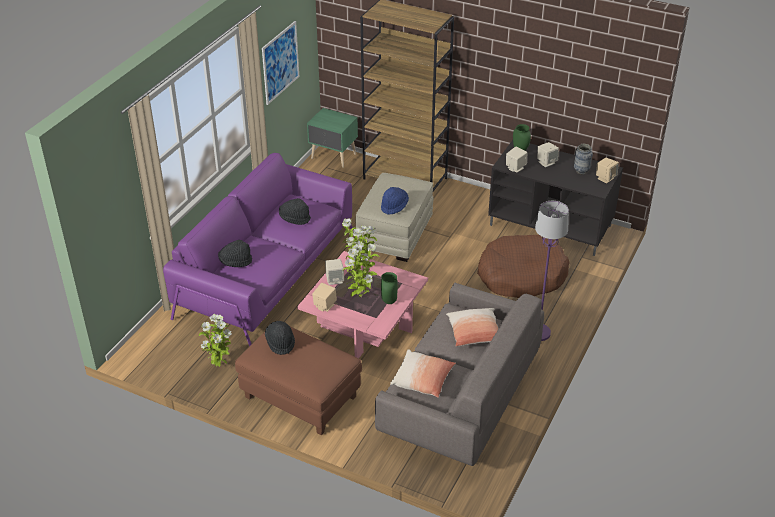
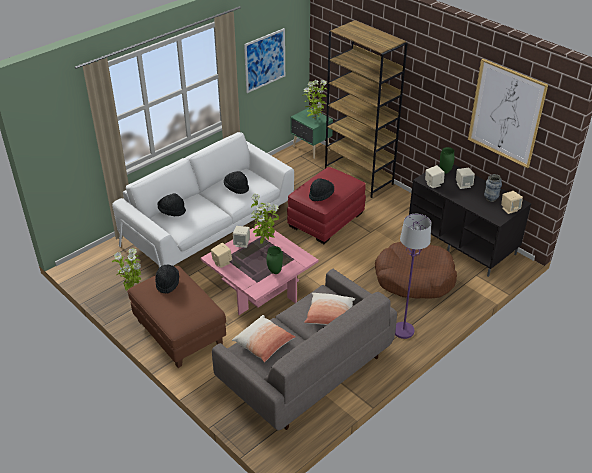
camera: 20 degrees right, 0 degrees up
purple sofa [163,153,353,346] -> white sofa [112,132,294,268]
potted plant [343,243,379,298] -> potted plant moved to [302,80,327,119]
beige ottoman [355,173,433,262] -> red ottoman [287,167,366,244]
blue hat [381,187,409,215] -> black hat [309,178,334,201]
none -> picture [468,59,548,168]

